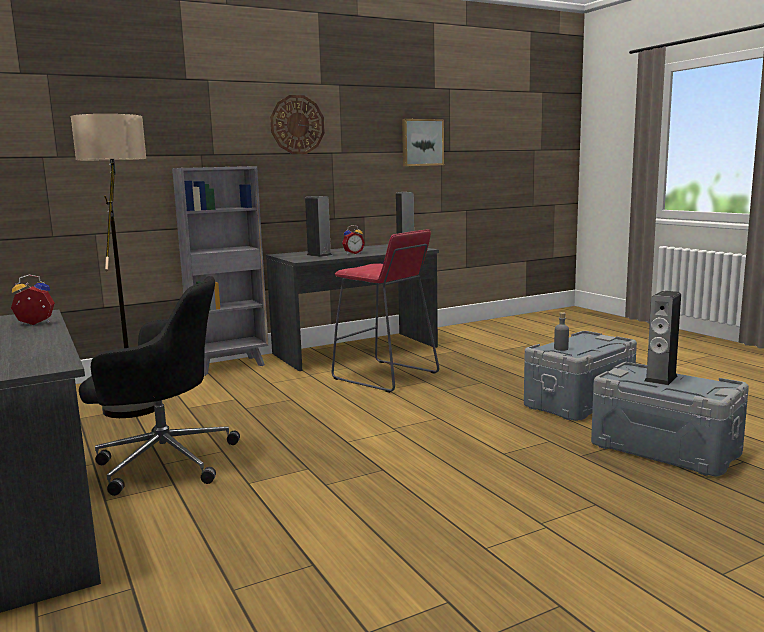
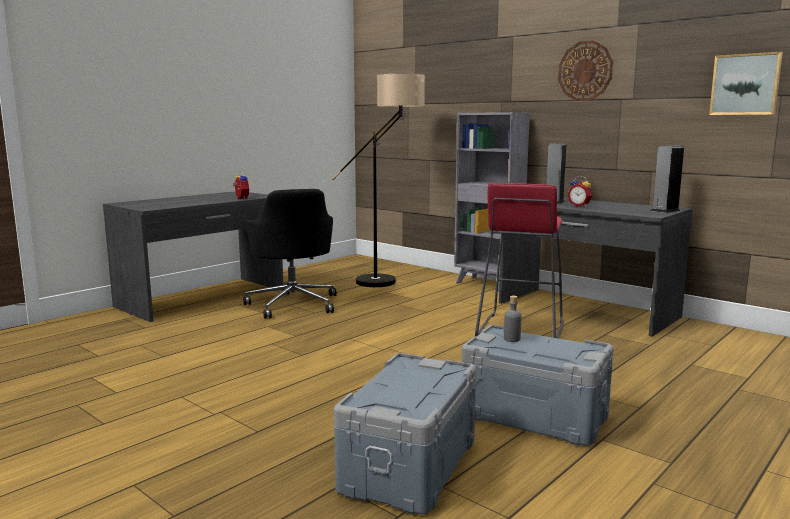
camera: 70 degrees right, 0 degrees up
speaker [645,291,681,385] -> none

